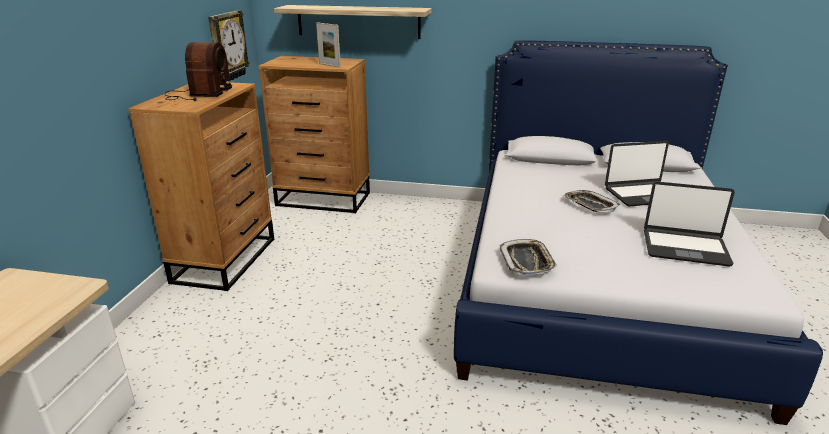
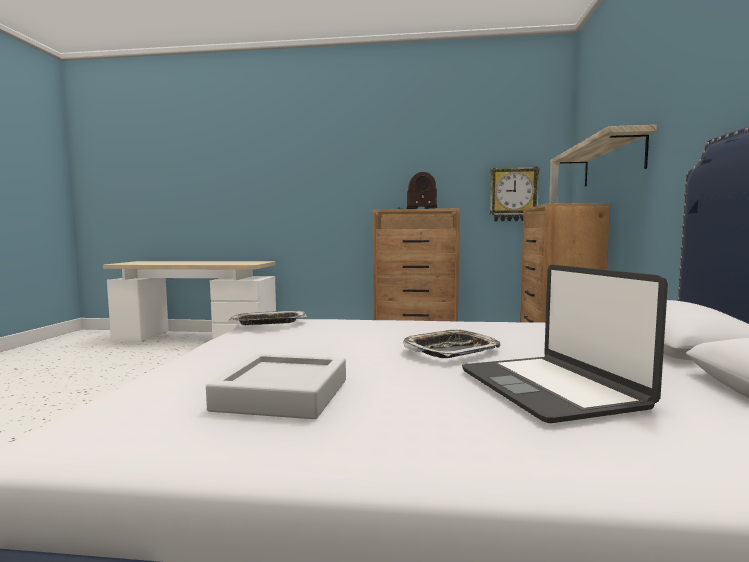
camera: 85 degrees right, 20 degrees down
laptop [644,182,735,266] -> grey tray [206,354,346,419]

